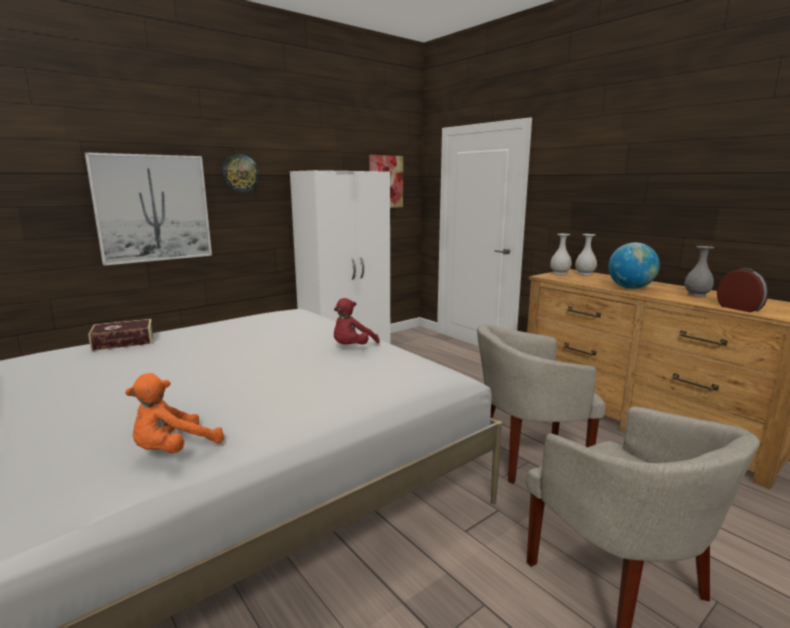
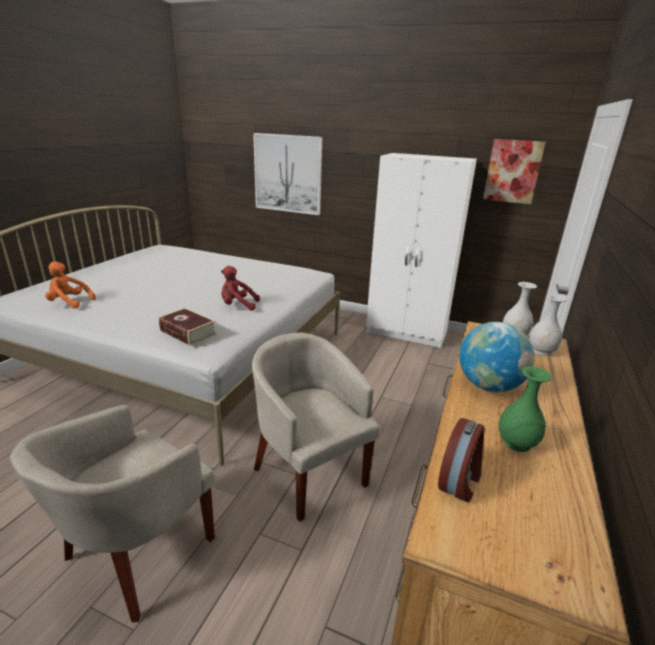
camera: 60 degrees right, 10 degrees up
book [88,319,153,351] -> book moved to [158,308,217,346]
wall clock [222,154,259,193] -> none
grey vase [685,246,714,297] -> green vase [499,366,552,452]

